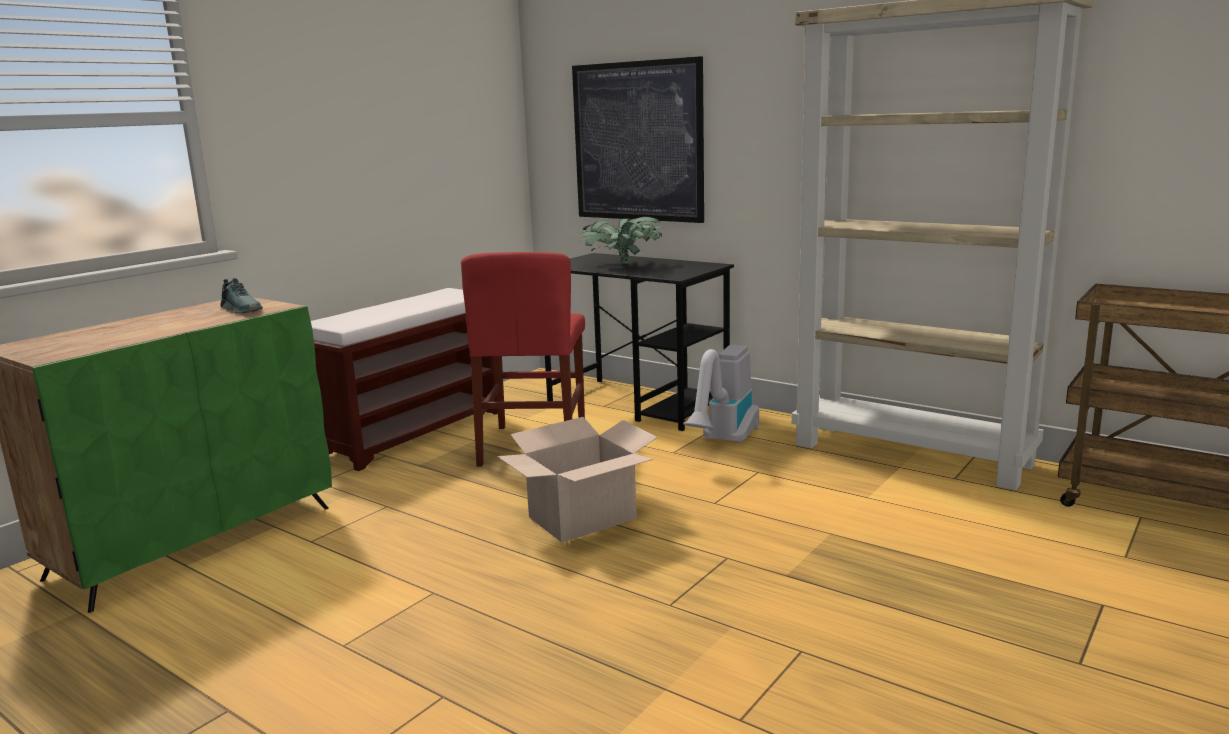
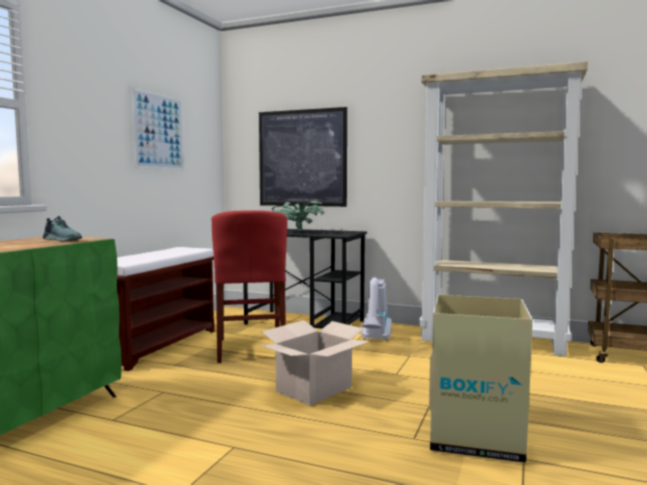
camera: 15 degrees left, 10 degrees down
none -> picture [130,87,185,170]
none -> cardboard box [429,295,533,463]

